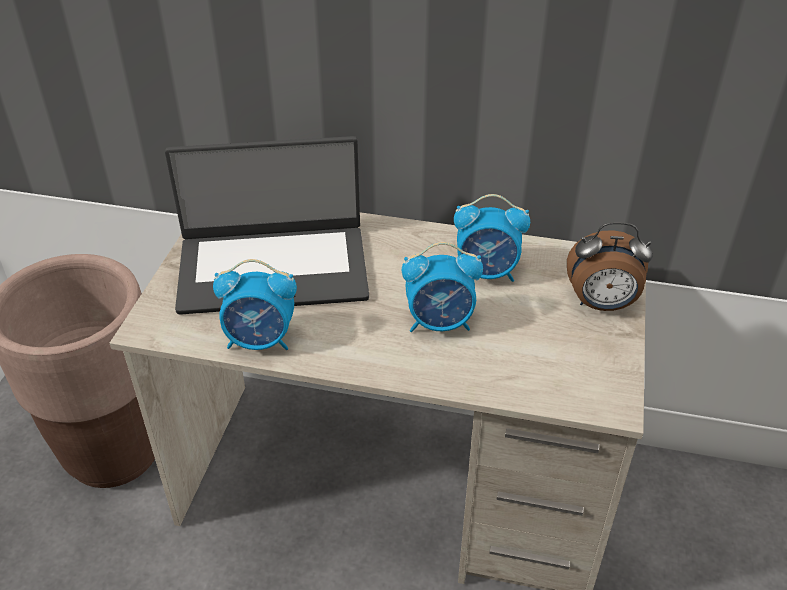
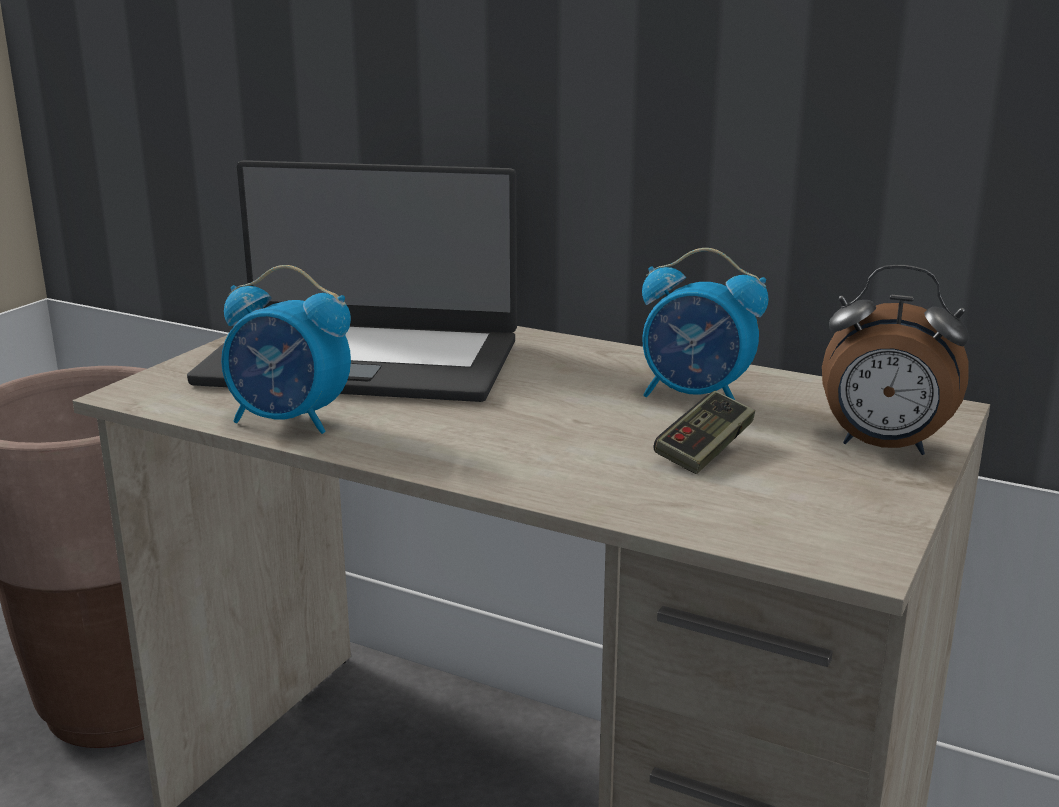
camera: 15 degrees right, 20 degrees down
alarm clock [402,242,483,332] -> none
none -> game controller [654,391,755,474]

